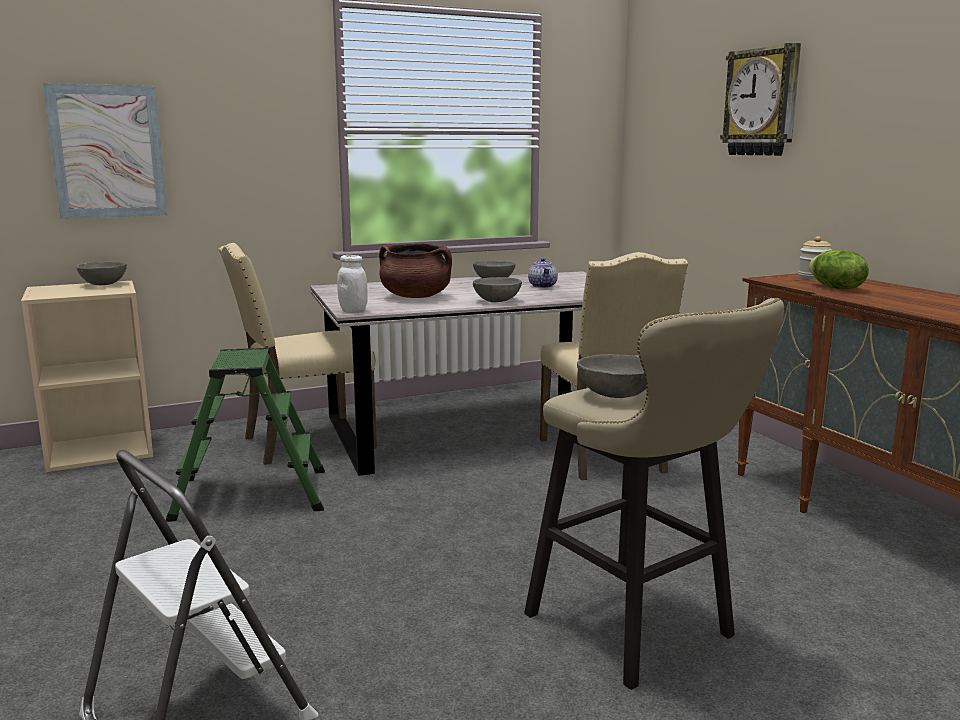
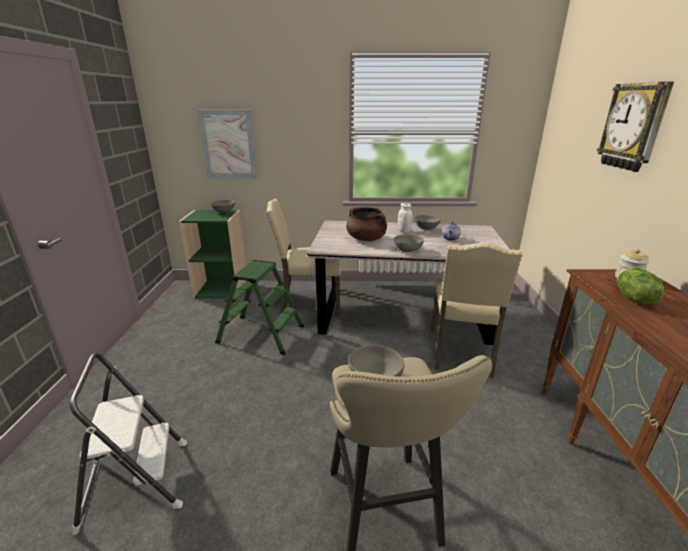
camera: 25 degrees right, 10 degrees up
beige bookcase [21,281,153,472] -> green bookcase [179,210,246,298]
white jar [337,255,368,313] -> white jar moved to [398,203,413,232]

